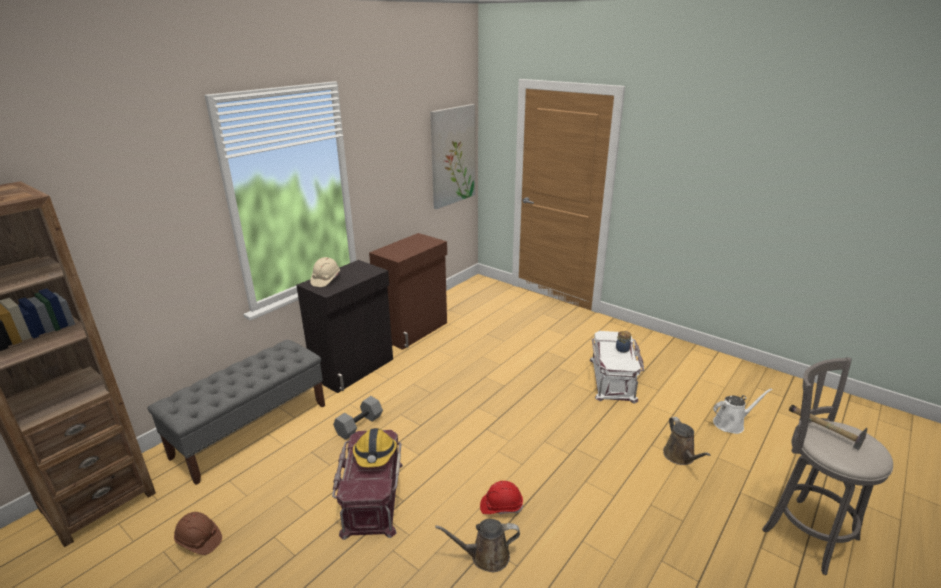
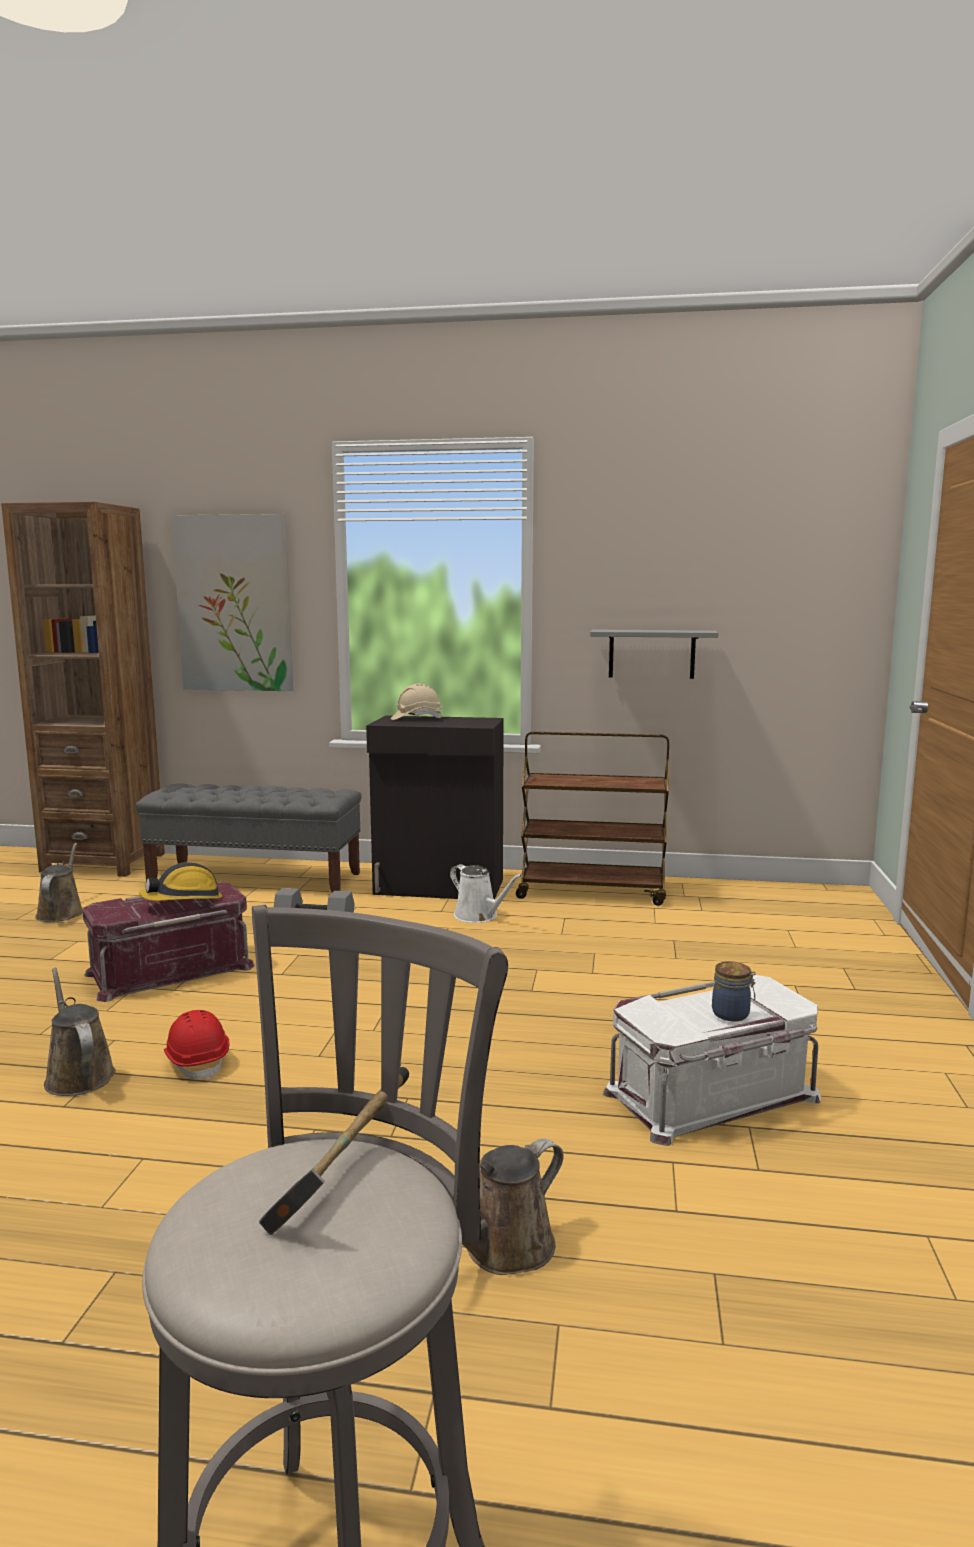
camera: 60 degrees right, 15 degrees down
brown hard hat [174,512,222,555] -> brown watering can [35,843,83,922]
brown cabinet [369,233,447,350] -> brown cart [516,732,669,906]
picture [430,104,475,209] -> picture moved to [172,514,293,691]
white watering can [713,388,773,434] -> white watering can moved to [450,864,522,923]
none -> grey shelf [590,630,718,679]

